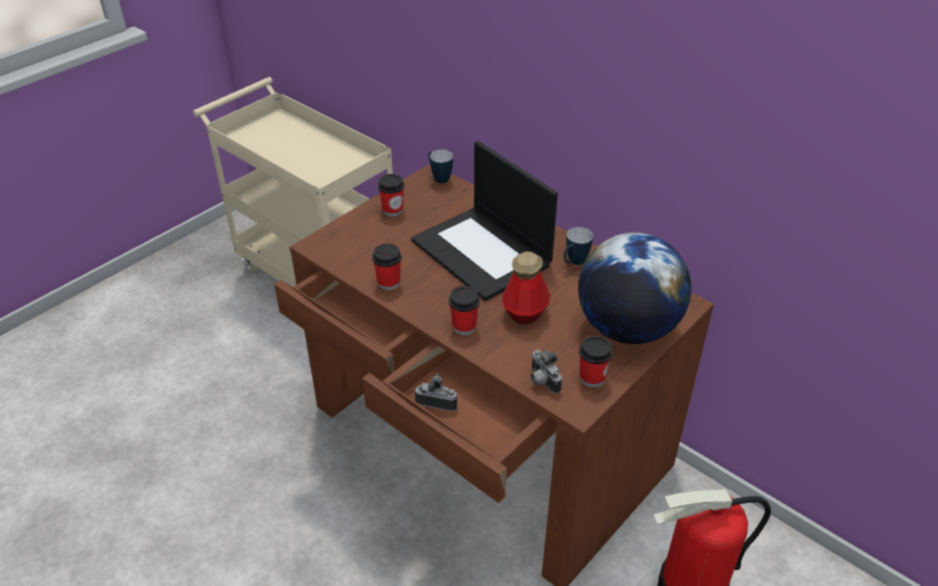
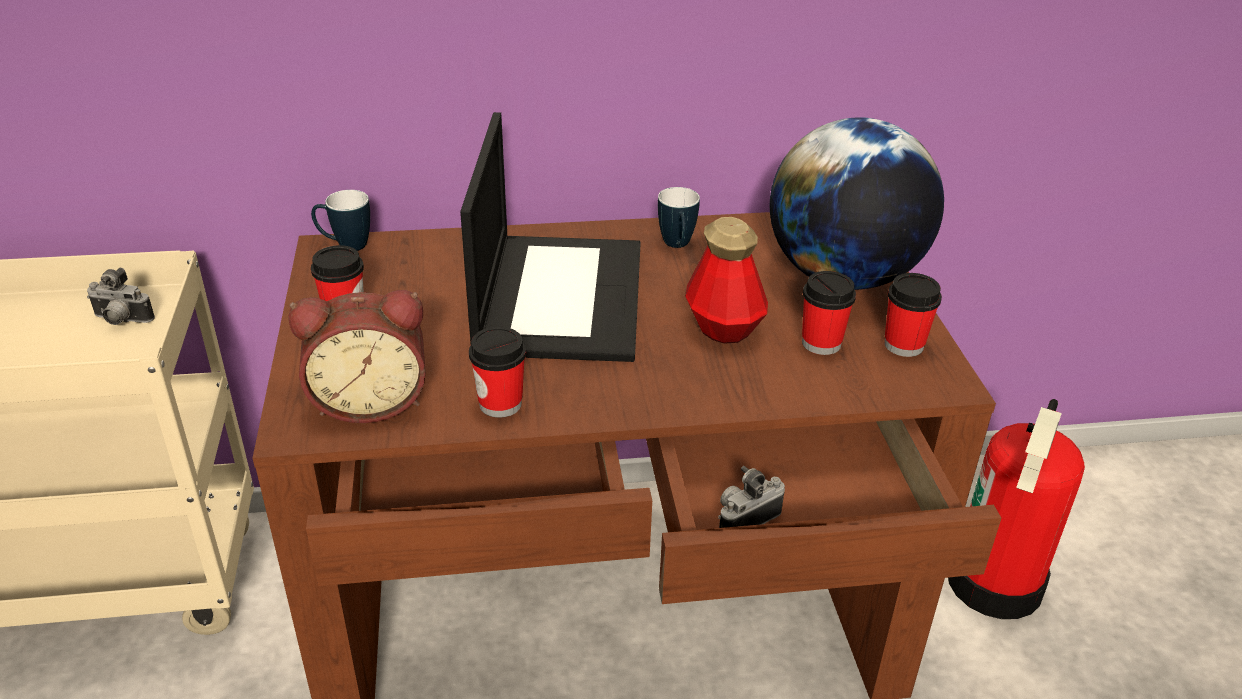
camera: 50 degrees left, 5 degrees down
laptop [411,141,558,301] -> laptop turned 90 degrees counterclockwise [460,112,641,362]
cup [449,286,480,335] -> cup moved to [802,271,856,355]
camera [531,350,562,394] -> camera moved to [87,268,155,325]
none -> alarm clock [288,290,426,423]

